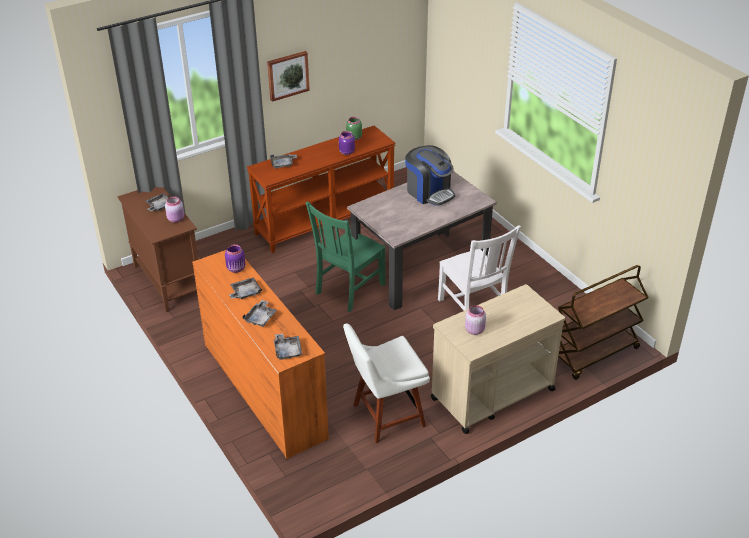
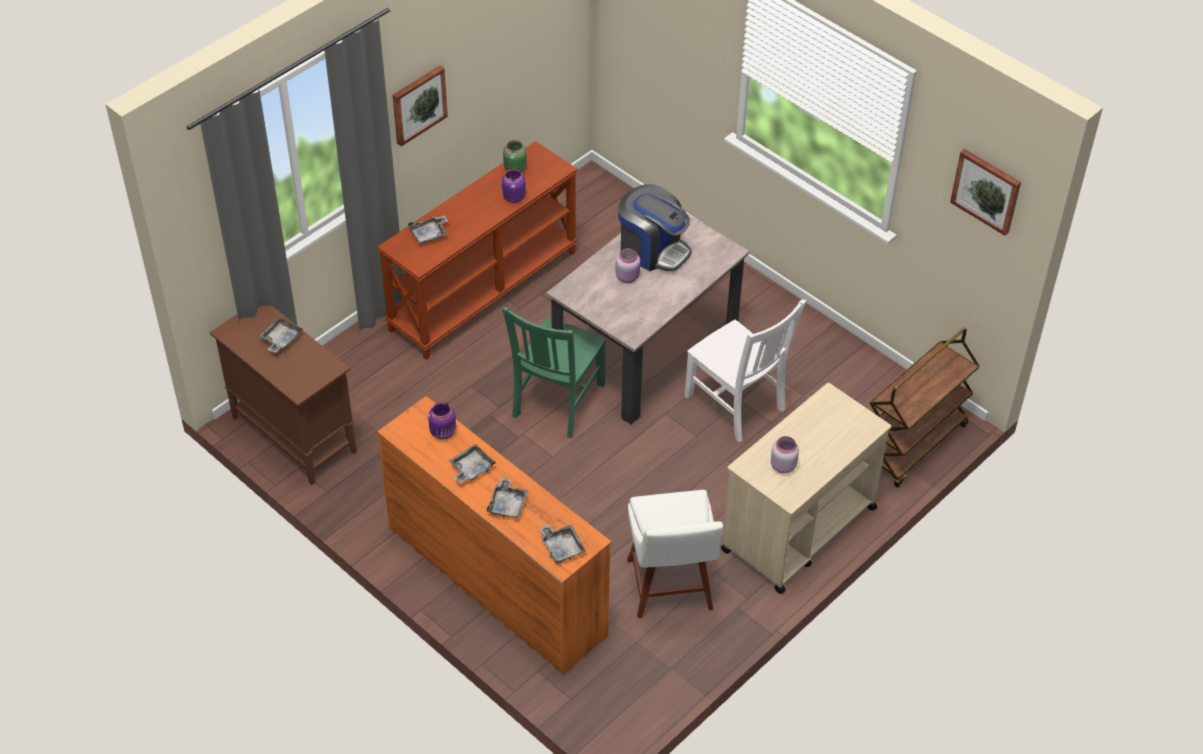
camera: 15 degrees left, 10 degrees up
pink jar [165,197,184,223] -> pink jar moved to [615,248,640,283]
white chair [343,323,430,443] -> white chair turned 60 degrees counterclockwise [627,490,723,618]
none -> picture [950,149,1021,236]

